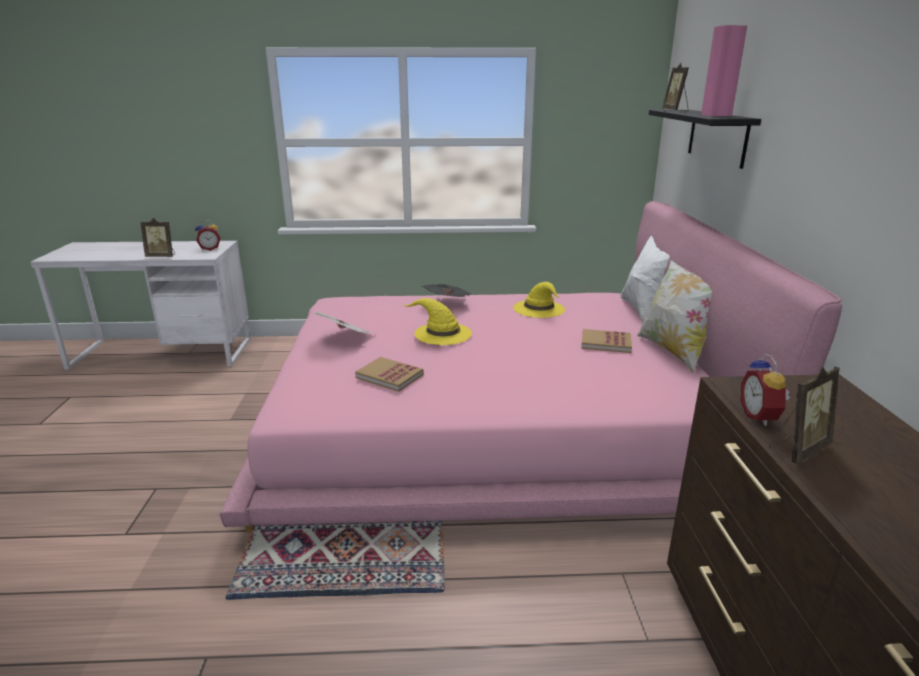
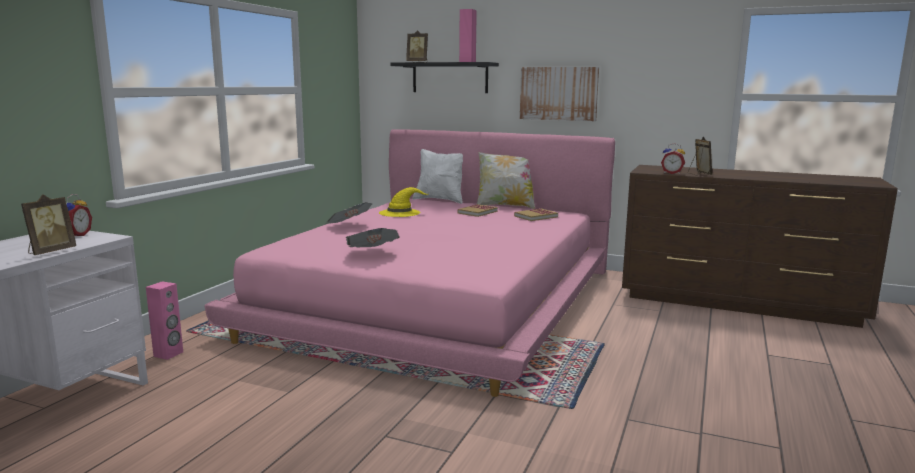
camera: 65 degrees left, 10 degrees down
book [355,357,424,392] -> book moved to [514,208,558,221]
yellow hat [403,298,472,345] -> none
none -> pink speaker [146,282,183,360]
none -> picture [520,67,599,121]

